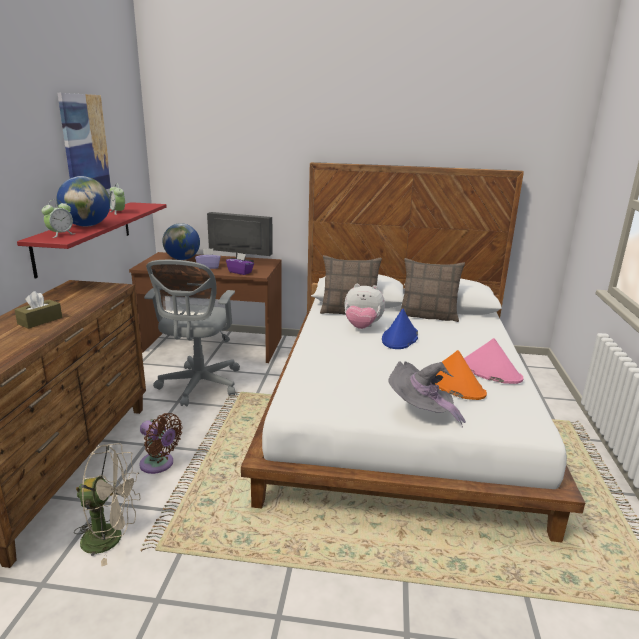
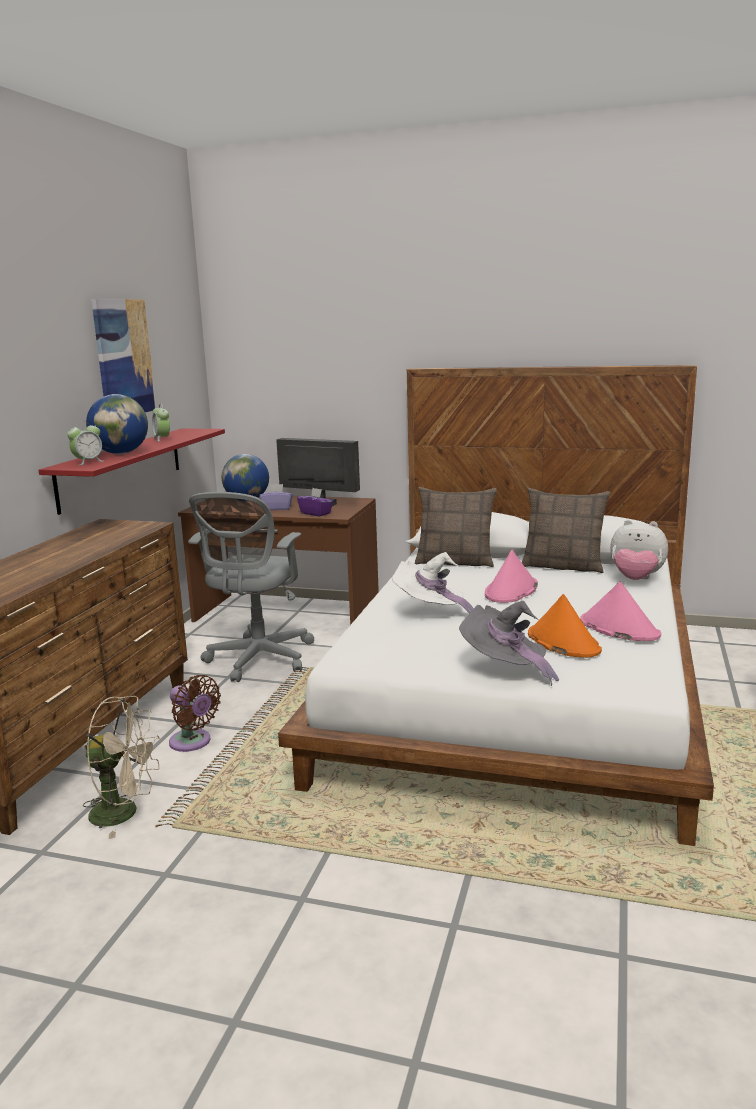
camera: 10 degrees right, 5 degrees down
brown tissue box [15,291,62,329] -> none
plush toy [344,284,385,329] -> plush toy moved to [610,520,668,580]
blue hat [382,308,418,349] -> pink hat [485,550,538,603]
none -> white hat [392,552,474,613]

